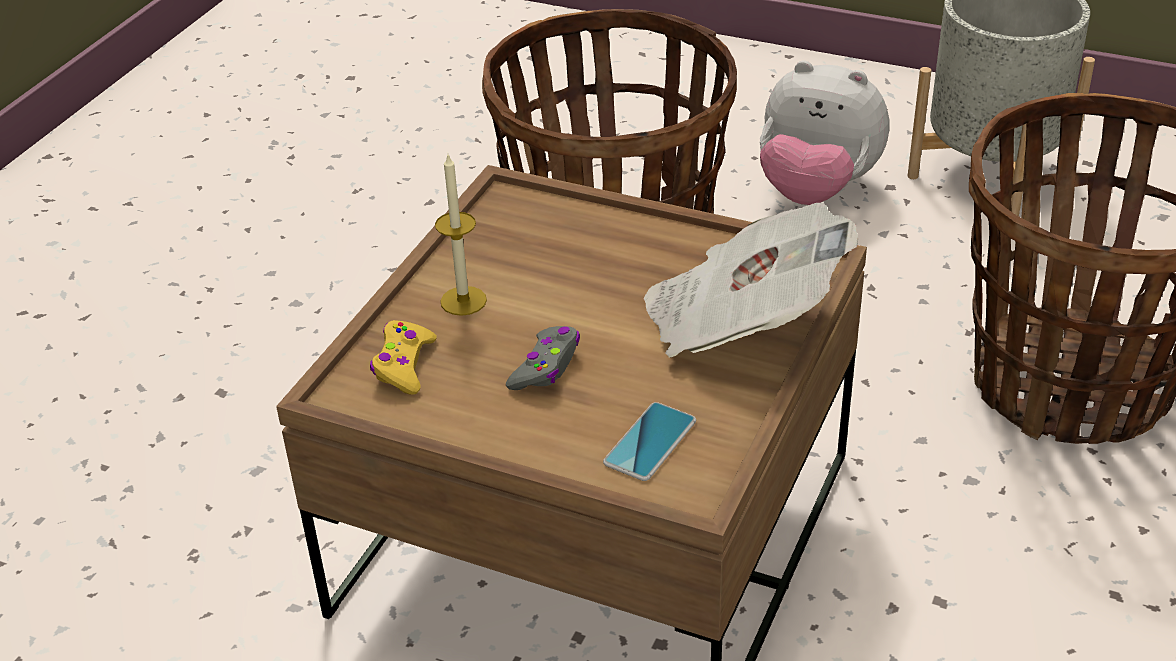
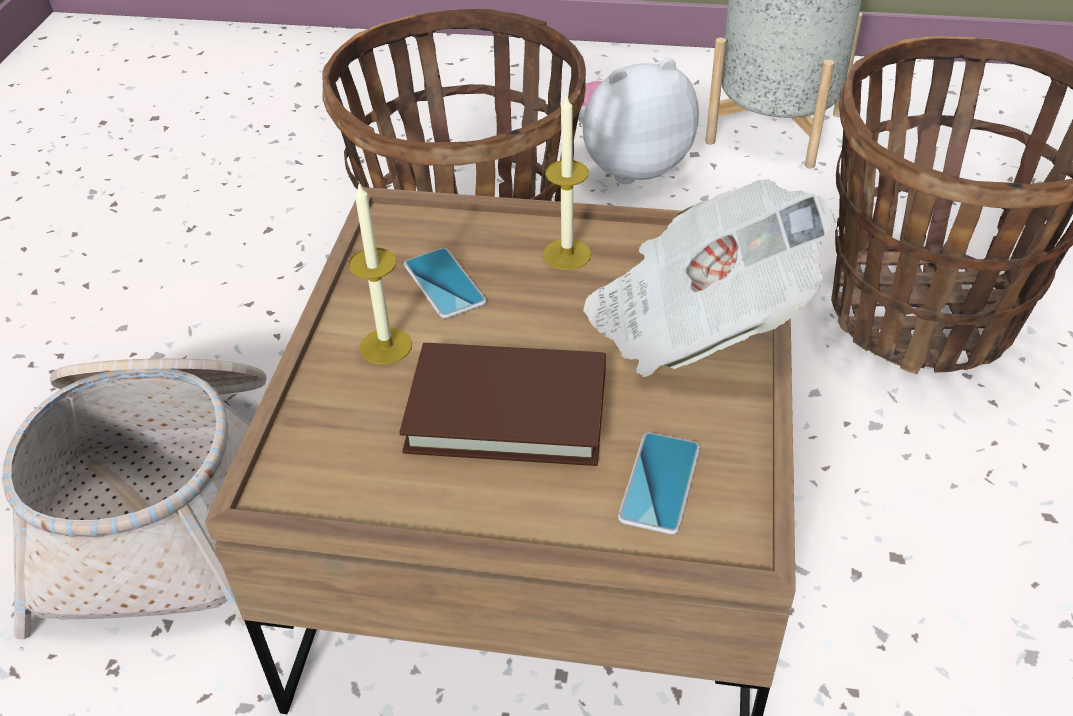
camera: 15 degrees left, 5 degrees up
yellow game controller [370,320,437,395] -> none
grey game controller [506,326,580,390] -> brown book [399,343,606,466]
plush toy [760,60,889,205] -> plush toy turned 150 degrees clockwise [578,58,699,184]
none -> basket [2,358,266,639]
none -> phone [404,248,486,319]
none -> candle [543,93,591,270]

